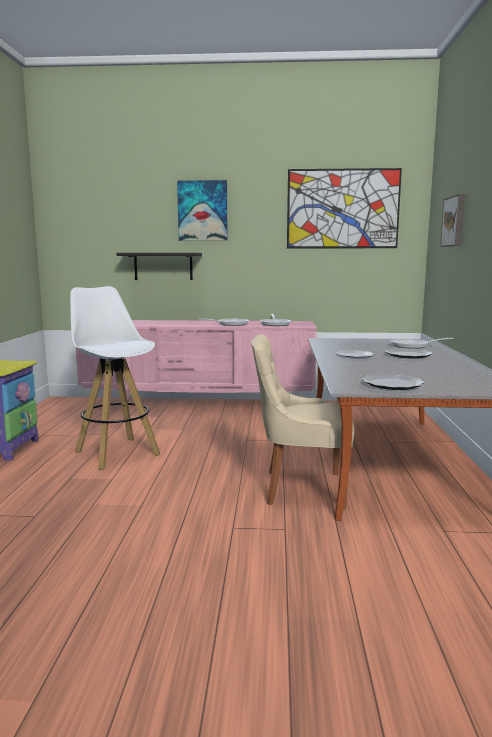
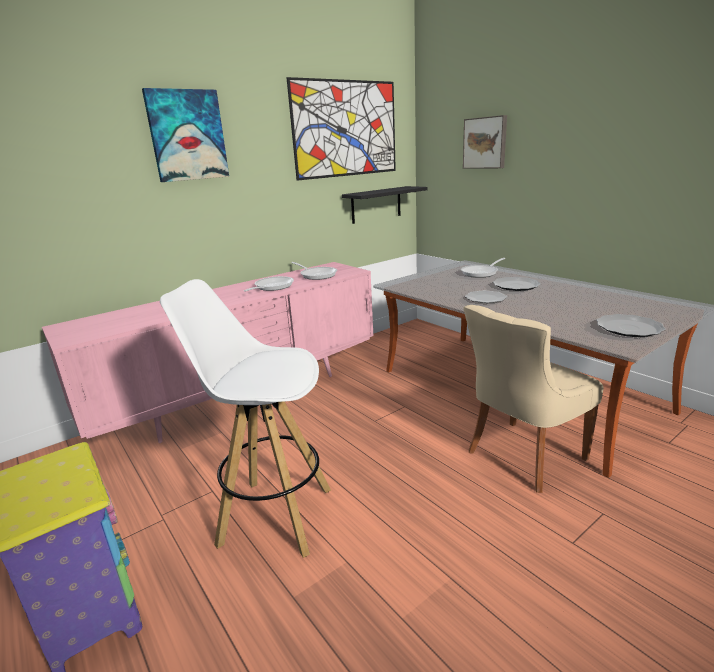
camera: 40 degrees left, 10 degrees up
black shelf [116,253,202,280] -> black shelf moved to [342,186,428,224]

